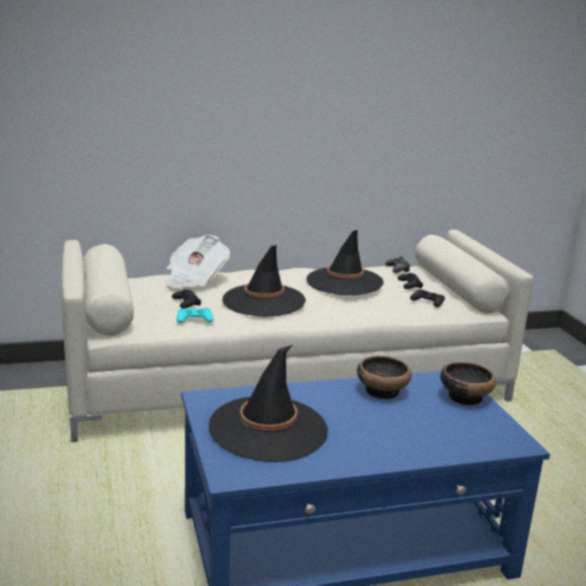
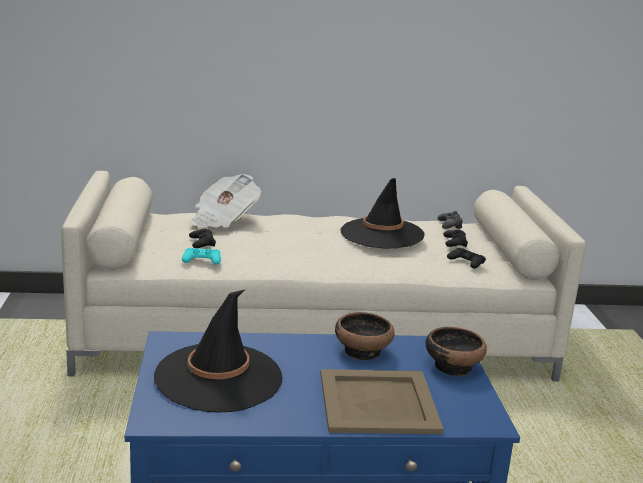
camera: 10 degrees right, 0 degrees up
black hat [222,245,306,317] -> none
none -> beige tray [320,369,444,434]

